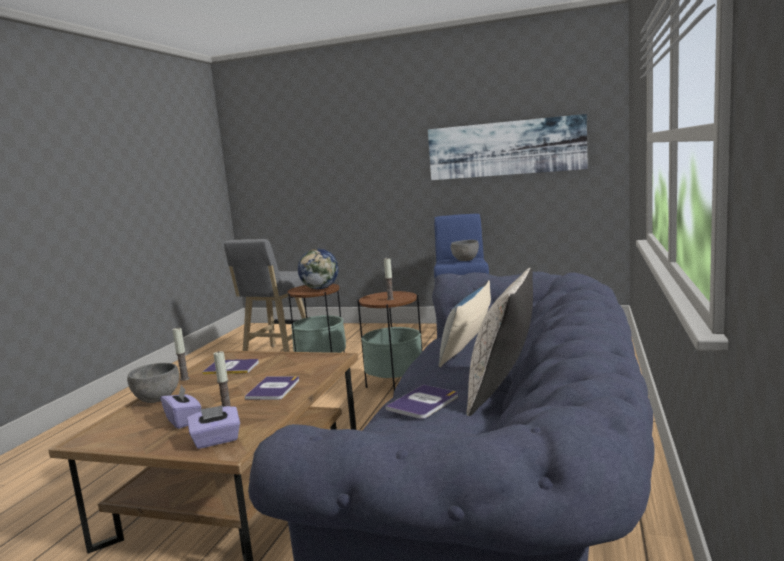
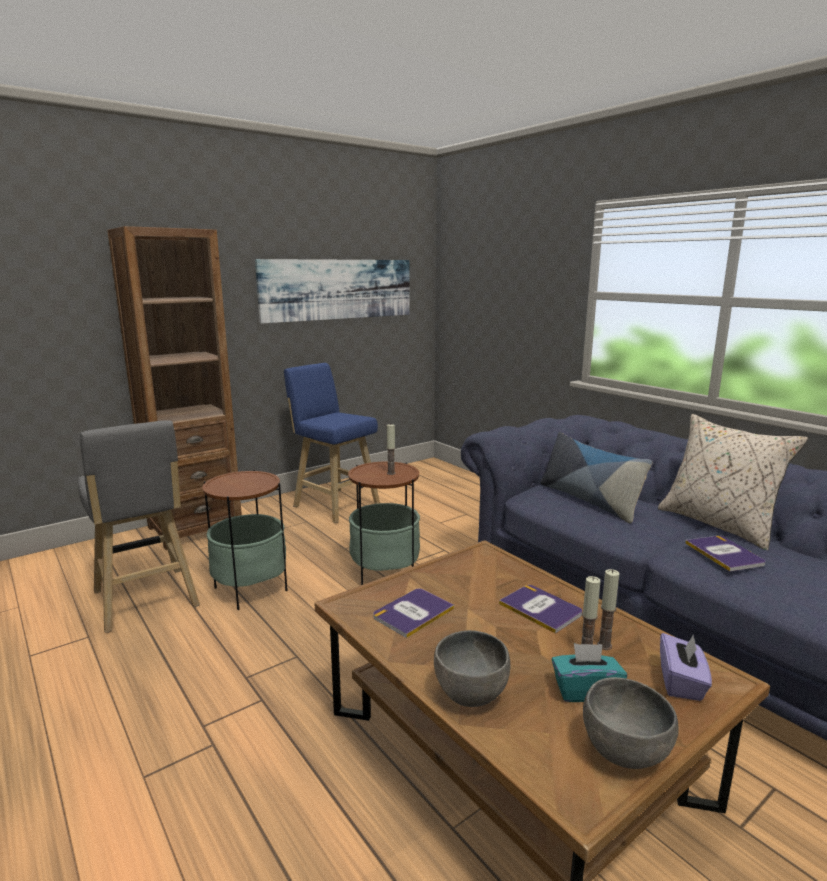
camera: 55 degrees left, 5 degrees up
purple tissue box [160,385,202,429] -> turquoise tissue box [551,643,627,702]
candle [173,328,190,381] -> candle moved to [597,569,619,650]
globe [298,249,339,289] -> none
grey bowl [451,240,479,261] -> grey bowl moved to [583,677,679,769]
none -> brown bookcase [107,226,242,550]

